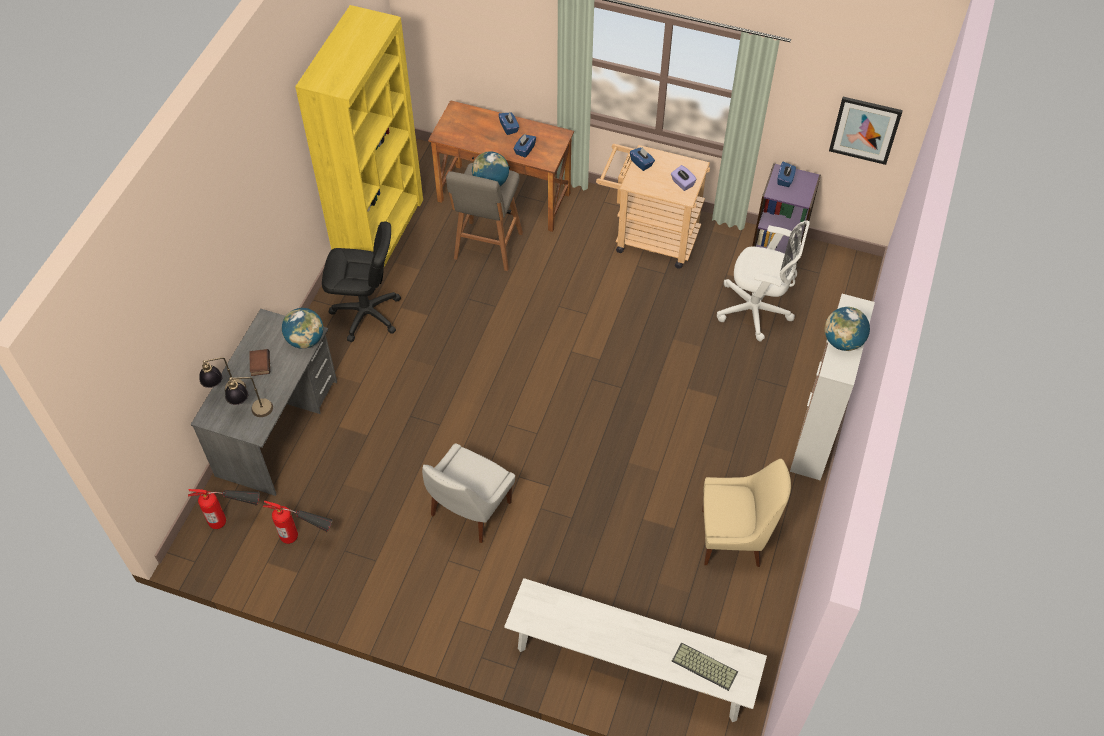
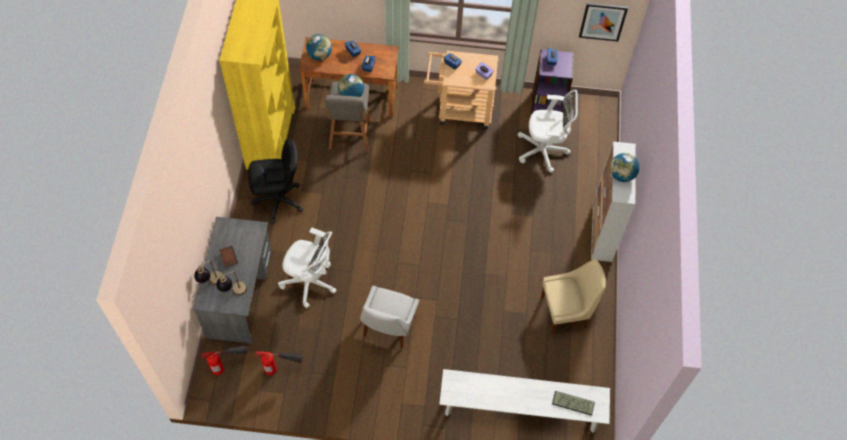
camera: 15 degrees left, 5 degrees up
globe [282,308,323,349] -> globe moved to [306,34,332,60]
none -> white office chair [278,228,336,308]

